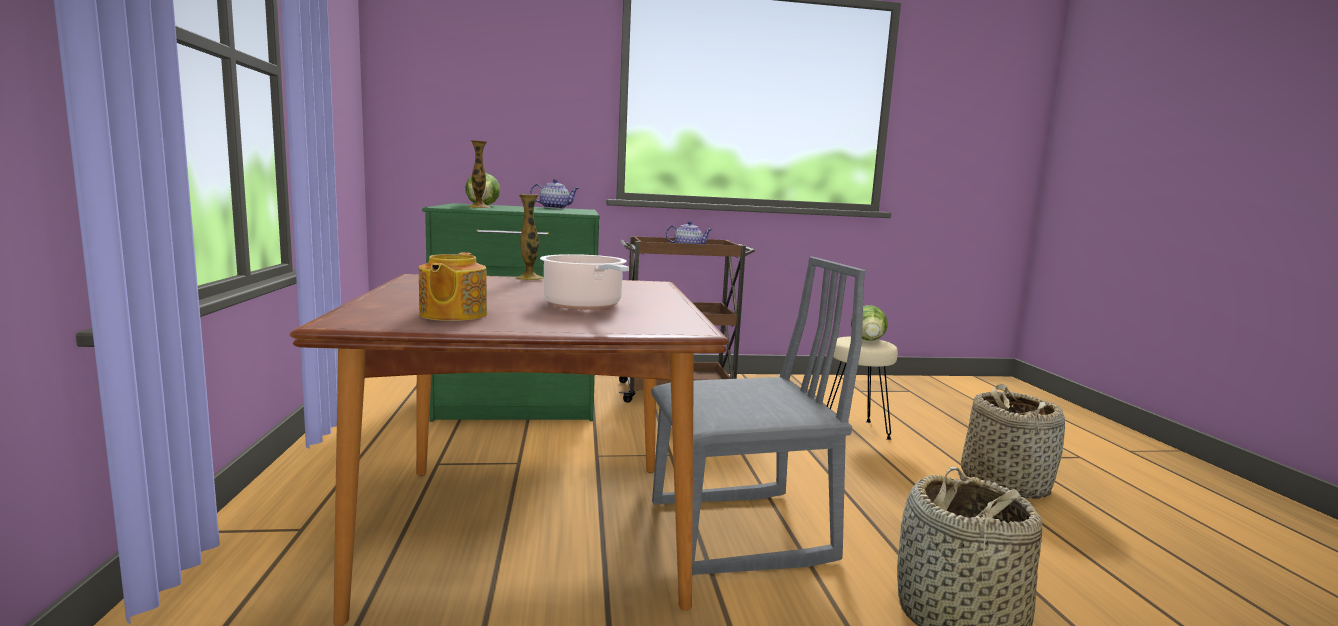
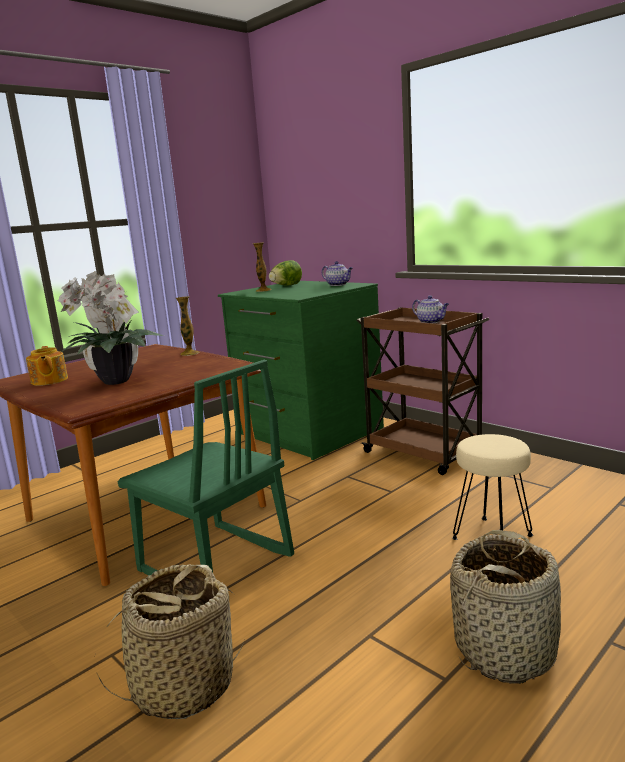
camera: 55 degrees right, 5 degrees up
teapot [419,252,487,321] -> teapot turned 75 degrees counterclockwise [26,346,68,386]
cooking pot [540,254,629,310] -> potted plant [57,271,164,385]
grey chair [651,256,865,576] -> green chair [118,360,294,575]
lettuce [851,305,888,341] -> none

